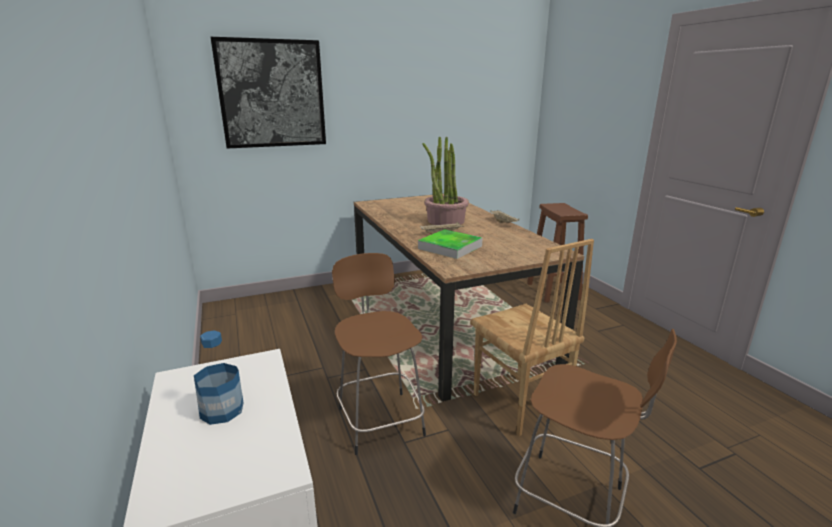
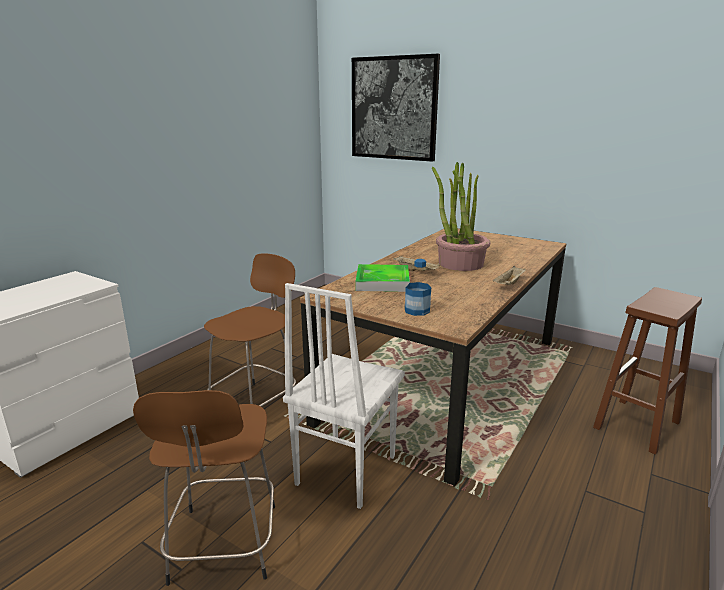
camera: 55 degrees right, 0 degrees up
bottle [194,330,244,425] -> bottle moved to [405,259,431,316]
brown chair [470,239,594,436] -> white chair [283,283,405,509]

